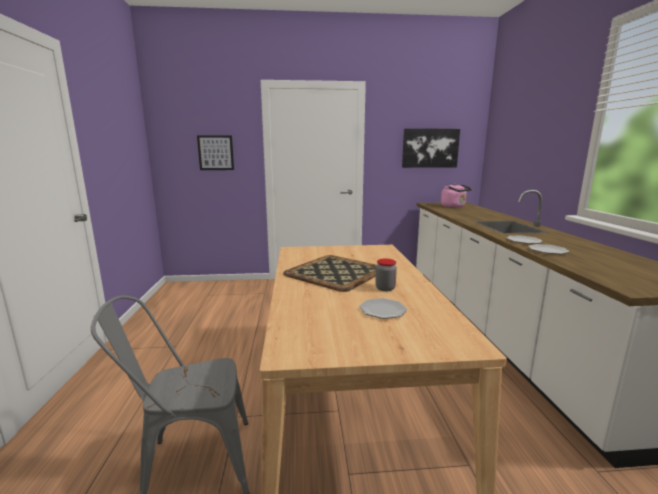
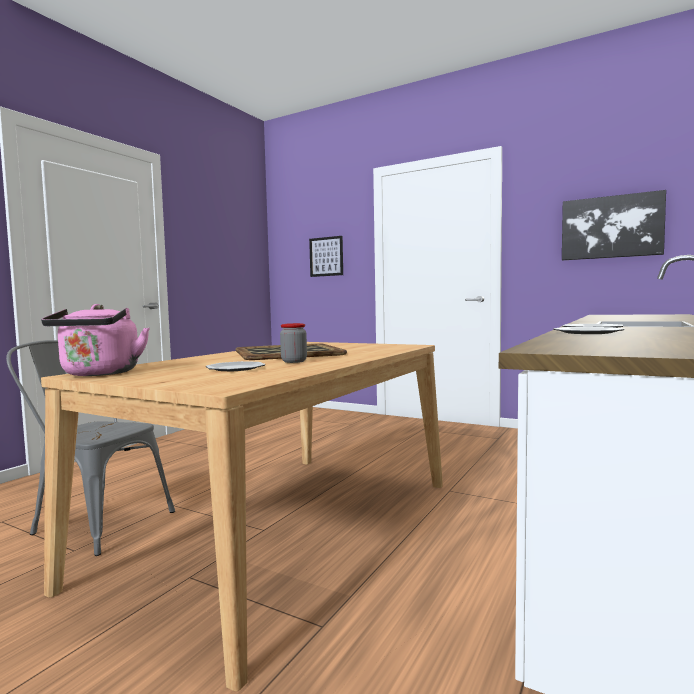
camera: 35 degrees right, 10 degrees down
pink kettle [441,183,472,208] -> pink kettle moved to [41,304,150,376]

